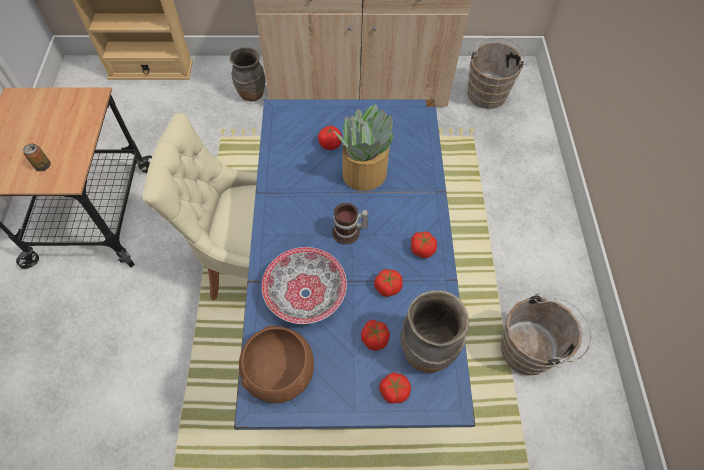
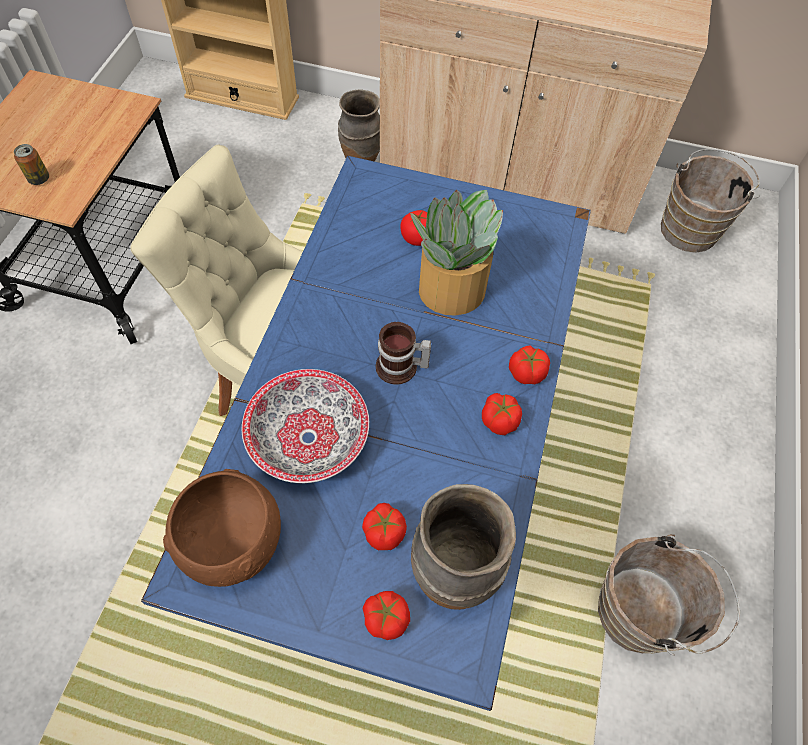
camera: 15 degrees right, 0 degrees up
tomato [374,269,403,297] -> tomato moved to [509,345,550,384]

